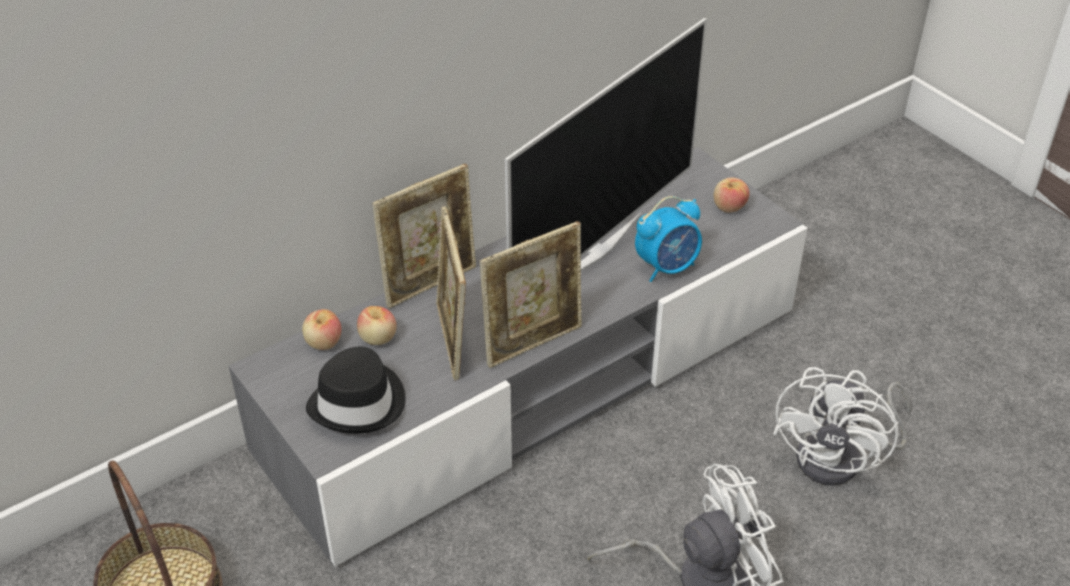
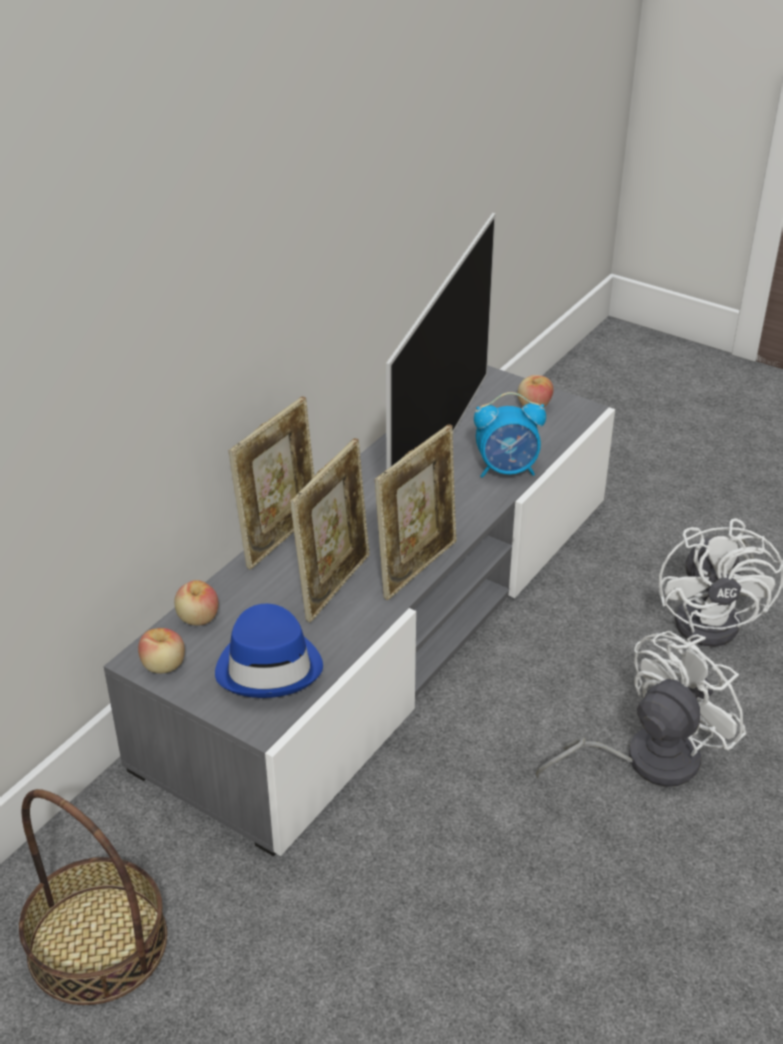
camera: 20 degrees left, 5 degrees down
black hat [306,347,406,434] -> blue hat [215,604,323,698]
apple [357,306,397,345] -> apple moved to [138,628,185,673]
picture frame [436,206,466,380] -> picture frame turned 120 degrees counterclockwise [290,438,370,623]
alarm clock [635,196,702,282] -> alarm clock turned 45 degrees clockwise [474,392,546,478]

